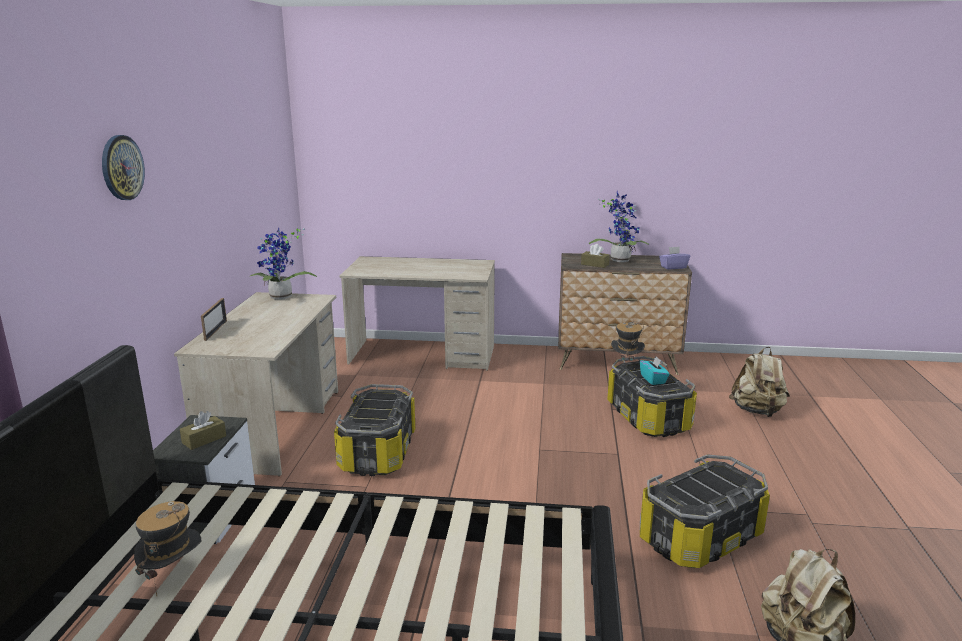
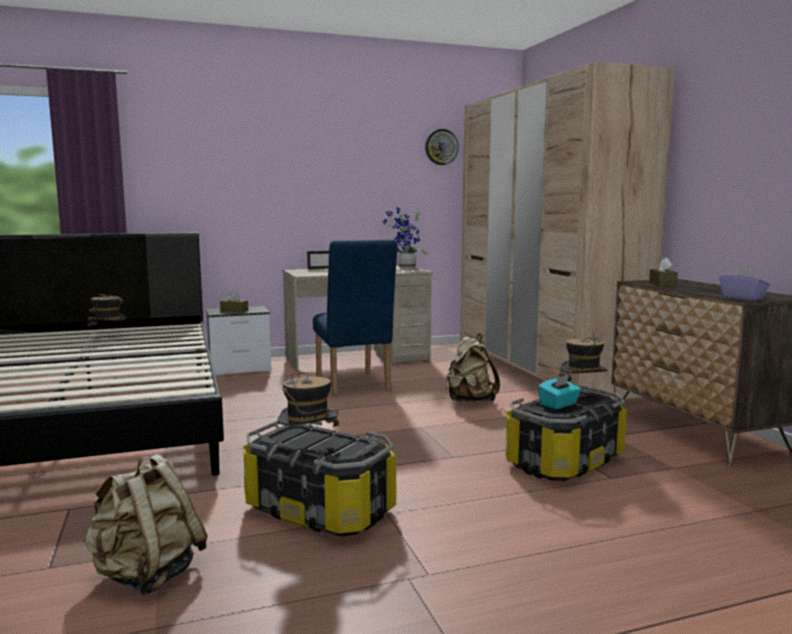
camera: 65 degrees right, 10 degrees down
wall clock [102,135,145,200] -> wall clock moved to [425,129,459,165]
storage box [334,384,415,476] -> blue chair [313,239,398,396]
beige desk [340,256,495,371] -> beige wardrobe [460,61,675,400]
potted plant [589,191,649,262] -> none
beige backpack [729,347,790,417] -> beige backpack moved to [446,333,500,402]
none -> hat [277,370,339,427]

